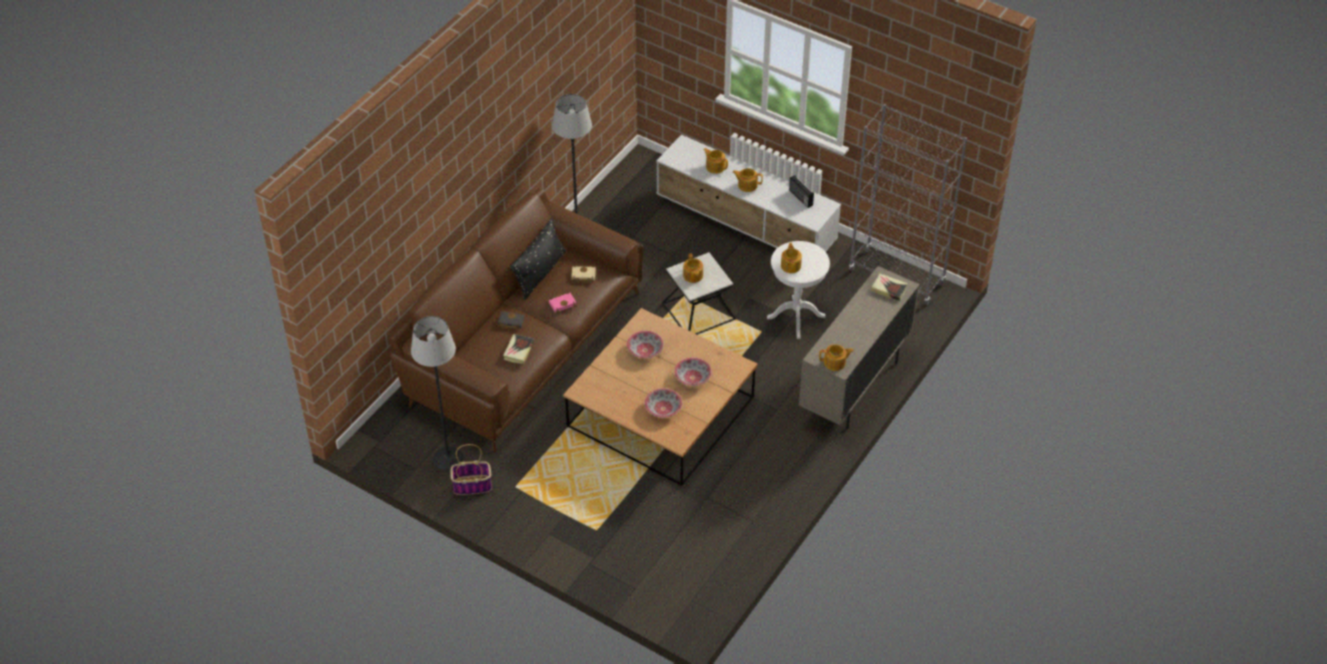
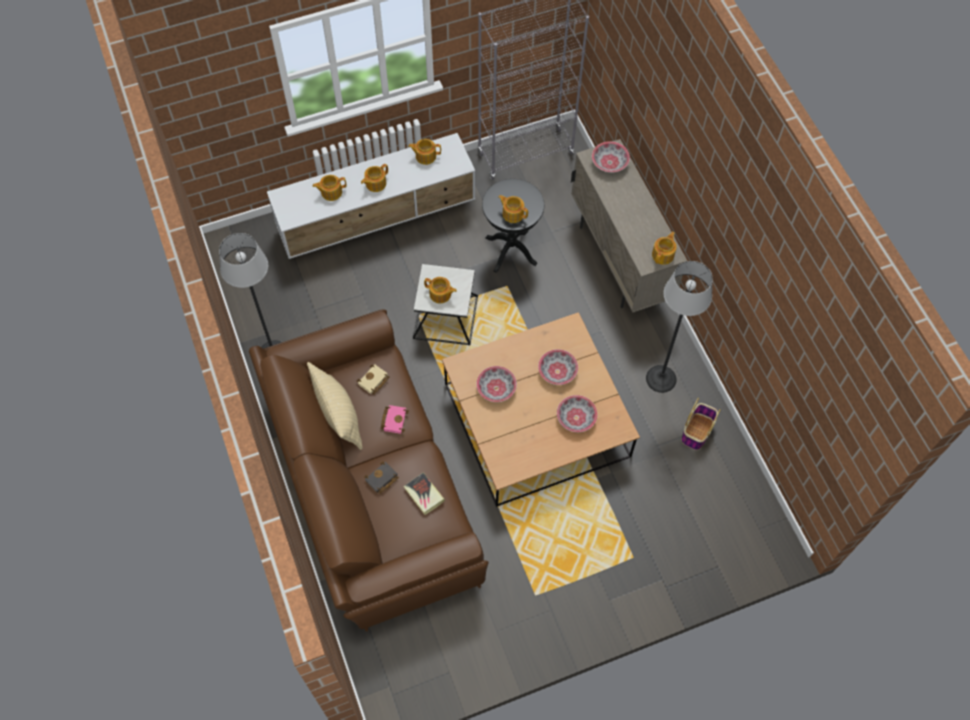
camera: 55 degrees left, 15 degrees up
floor lamp [411,316,463,471] -> floor lamp moved to [646,261,713,393]
basket [450,444,492,495] -> basket moved to [681,398,721,450]
black pillow [510,218,566,300] -> beige pillow [307,362,363,450]
white side table [767,241,830,339] -> black side table [482,179,544,273]
radio [789,175,814,208] -> teapot [408,139,441,165]
book [871,273,908,301] -> bowl [592,141,630,173]

